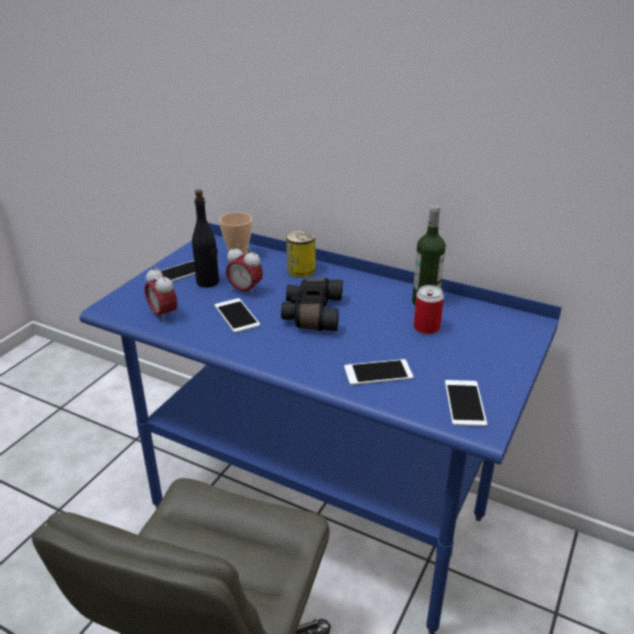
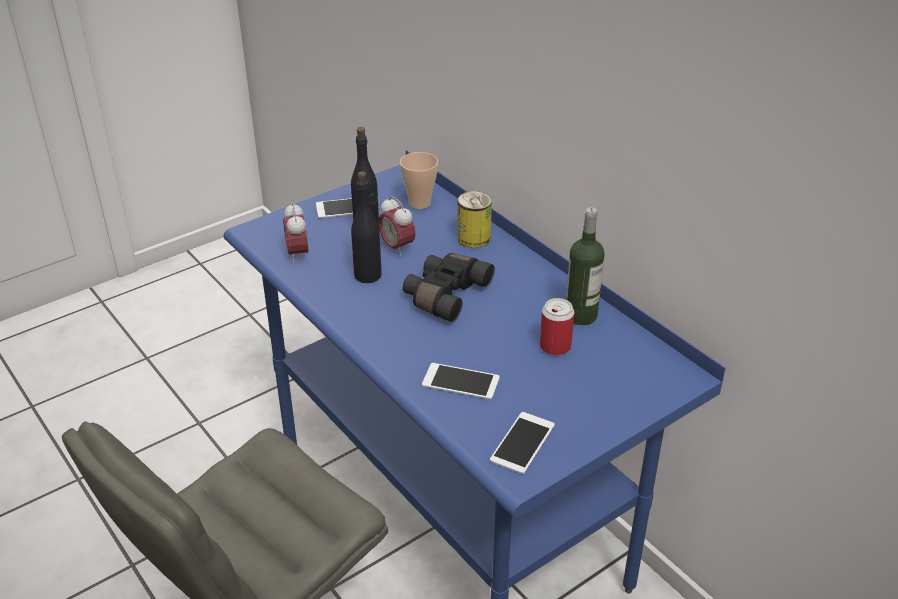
camera: 25 degrees right, 5 degrees up
phone [215,298,260,333] -> black bottle [351,172,382,283]

